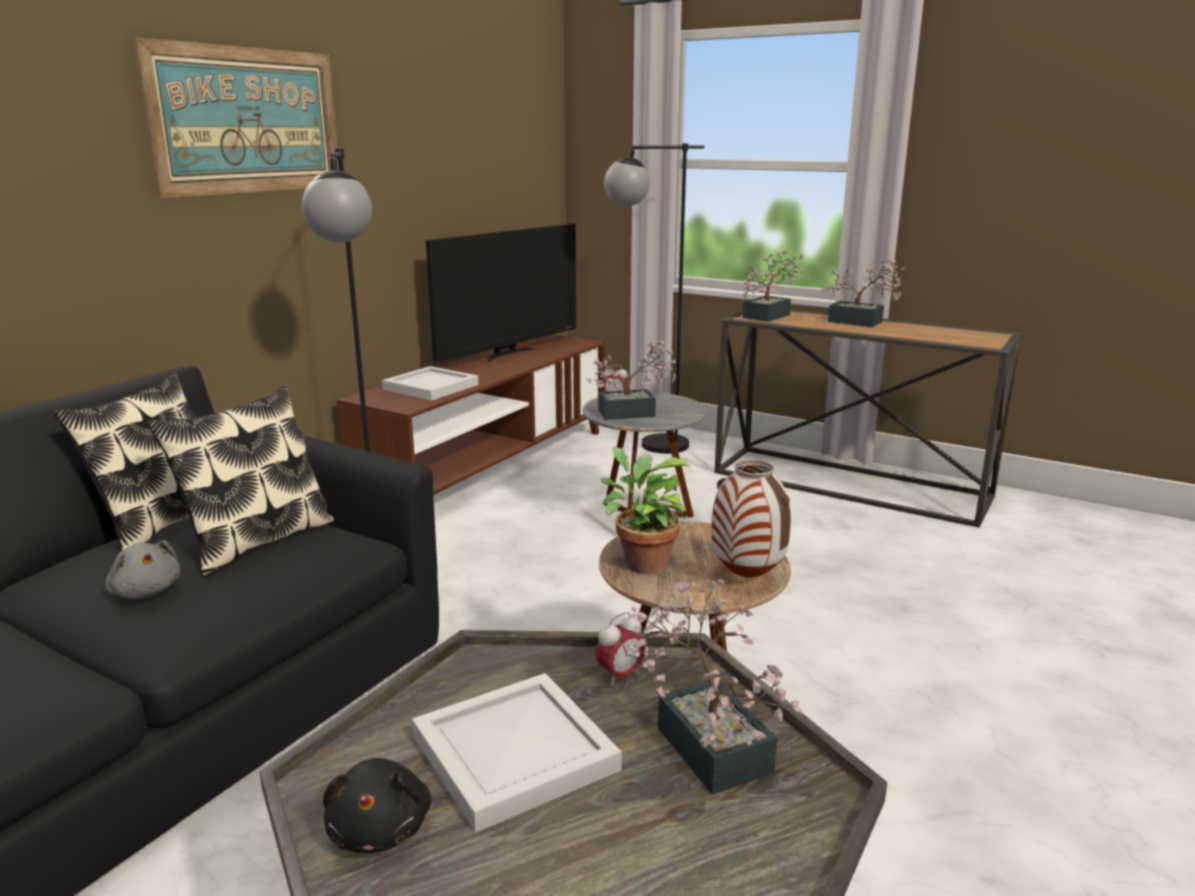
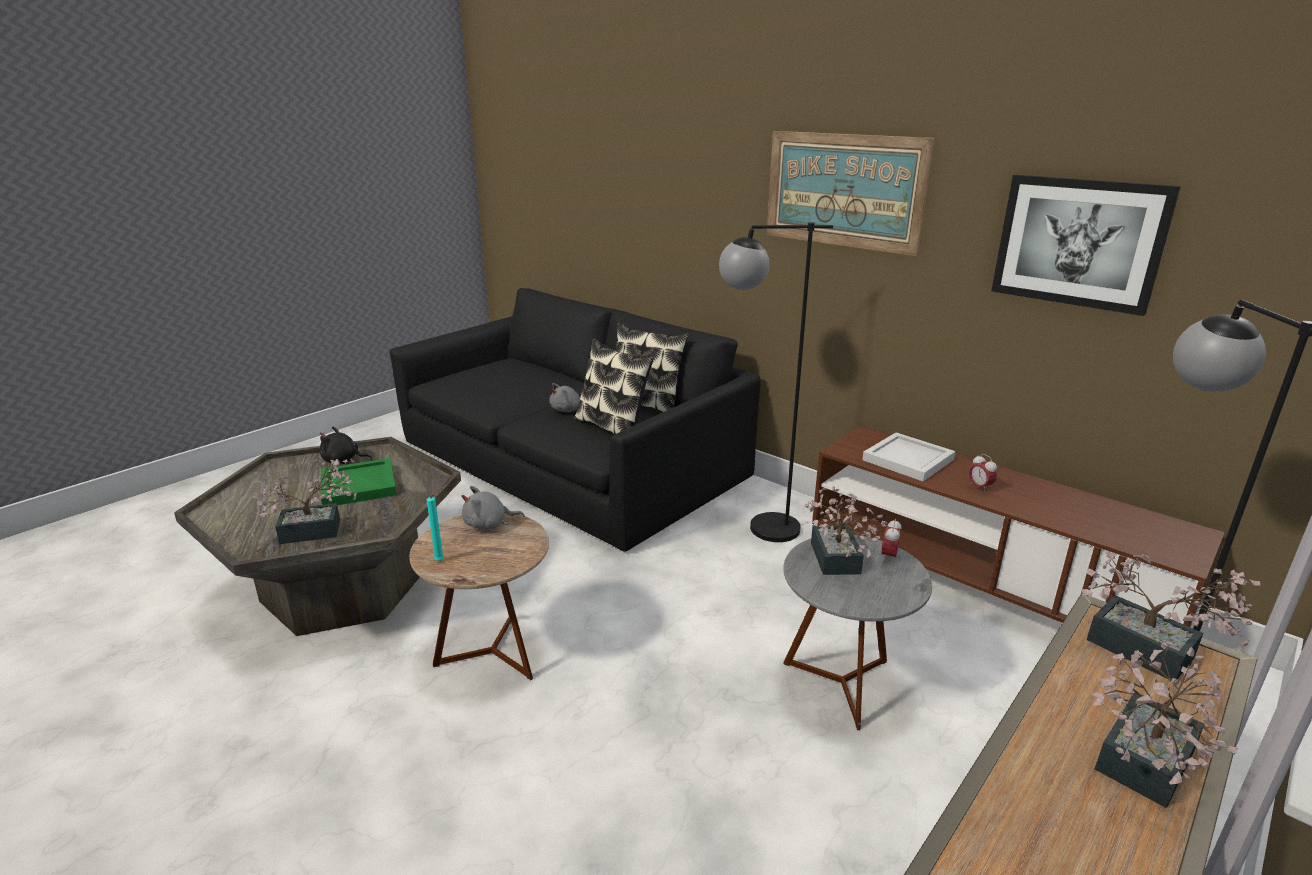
camera: 100 degrees right, 5 degrees up
white tray [412,673,622,833] -> green tray [321,458,397,505]
television [426,223,576,363] -> none
alarm clock [595,612,645,686] -> alarm clock moved to [969,454,997,493]
potted plant [600,447,691,574] -> grey plush toy [461,486,524,530]
vase [711,460,791,578] -> turquoise candle [427,494,444,561]
none -> picture [991,175,1181,316]

